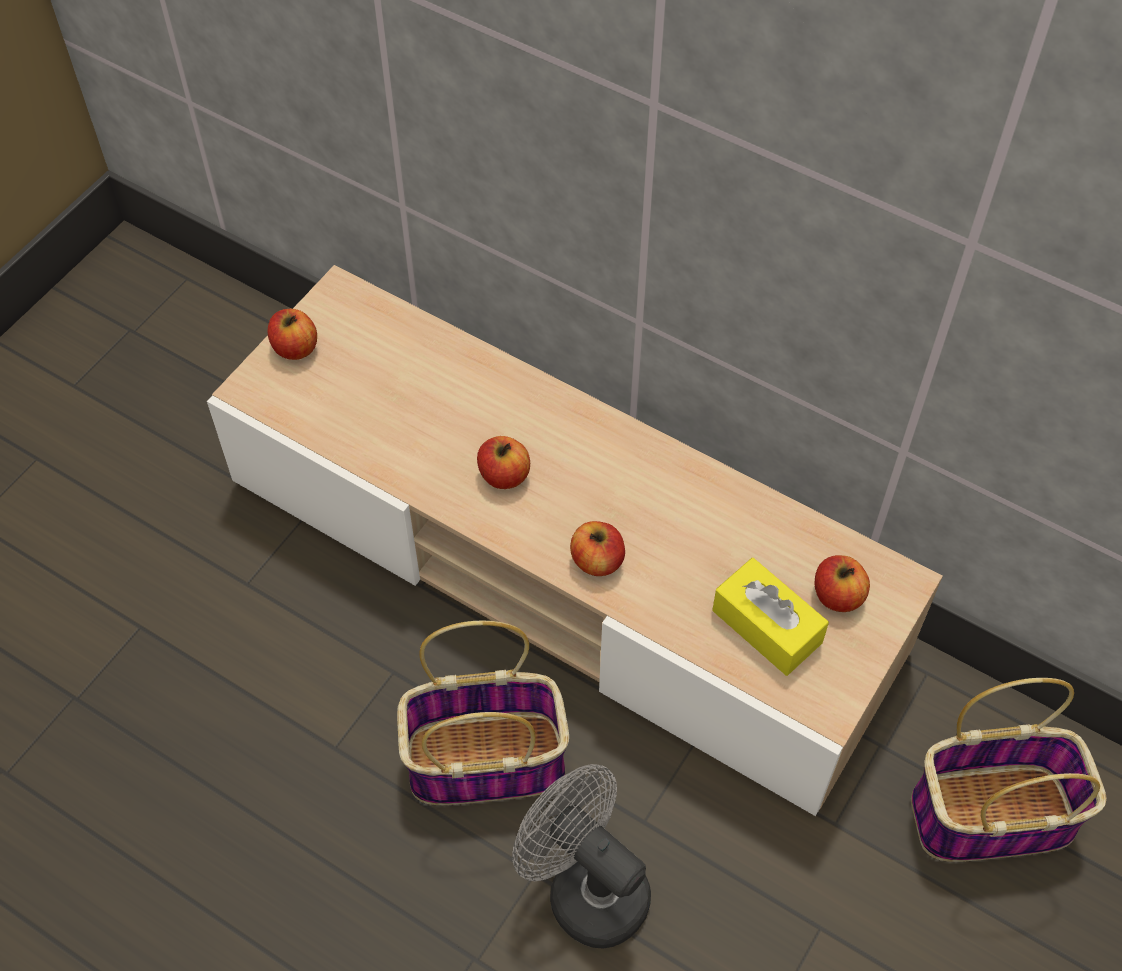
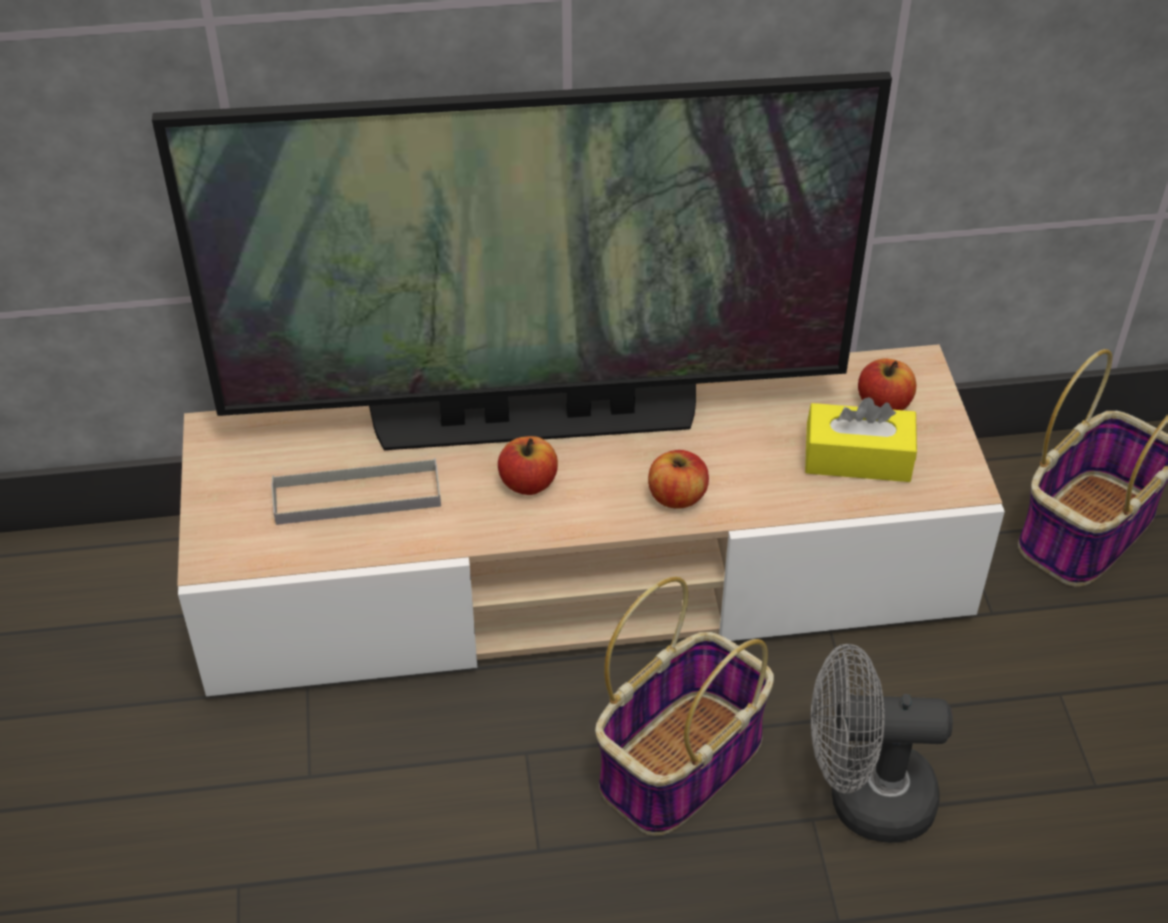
camera: 40 degrees left, 10 degrees down
apple [267,309,317,360] -> none
none -> television [152,72,892,450]
none -> grey tray [271,458,441,525]

